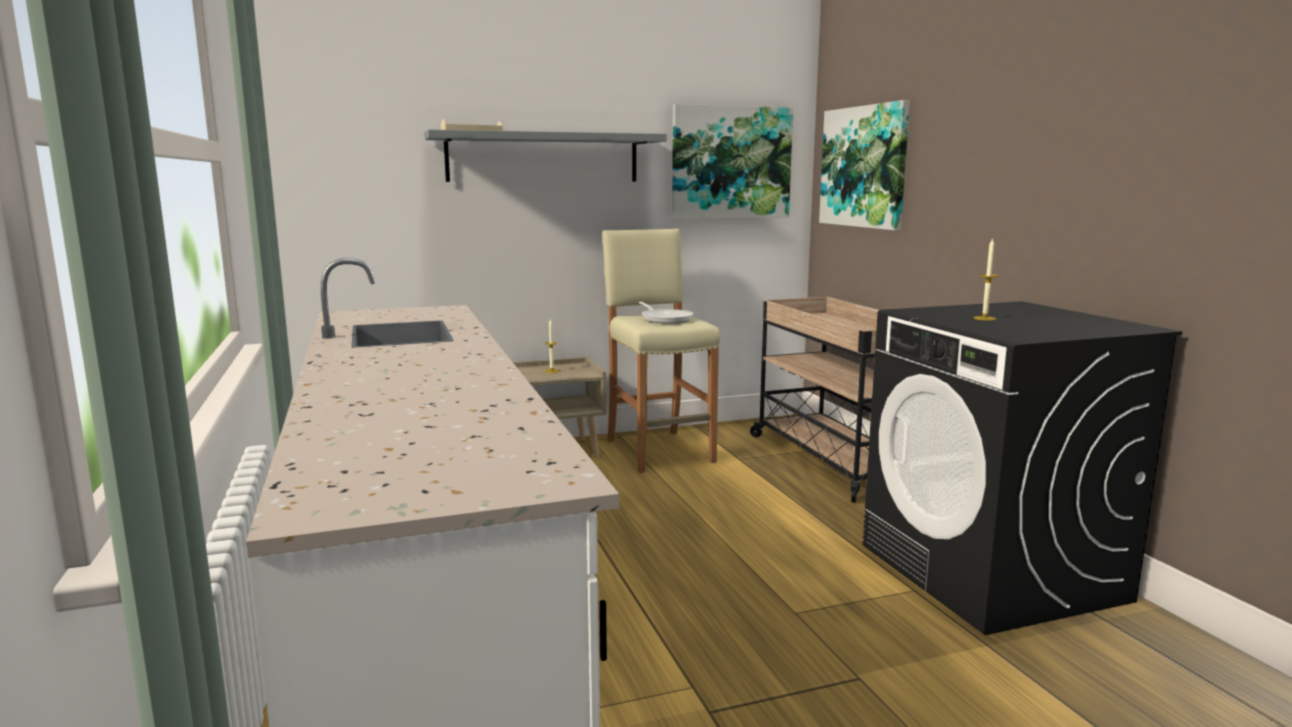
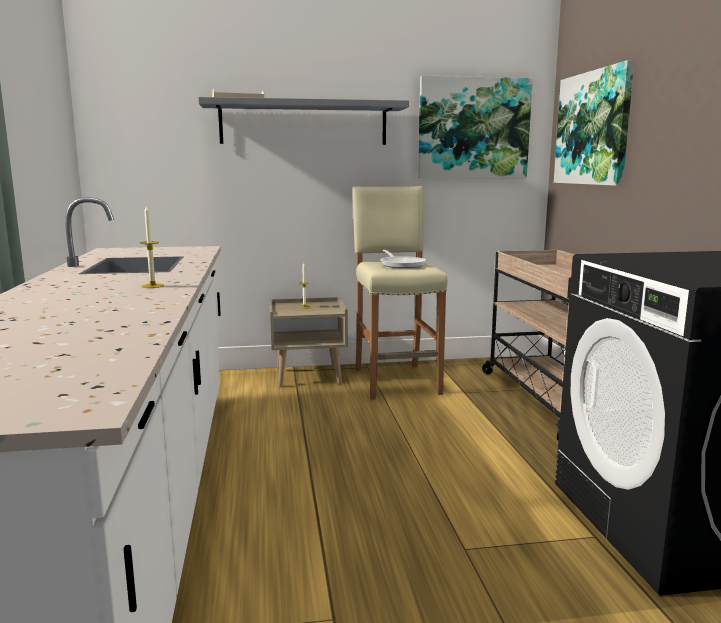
camera: 10 degrees right, 0 degrees up
candle [973,238,999,321] -> candle moved to [140,204,164,288]

